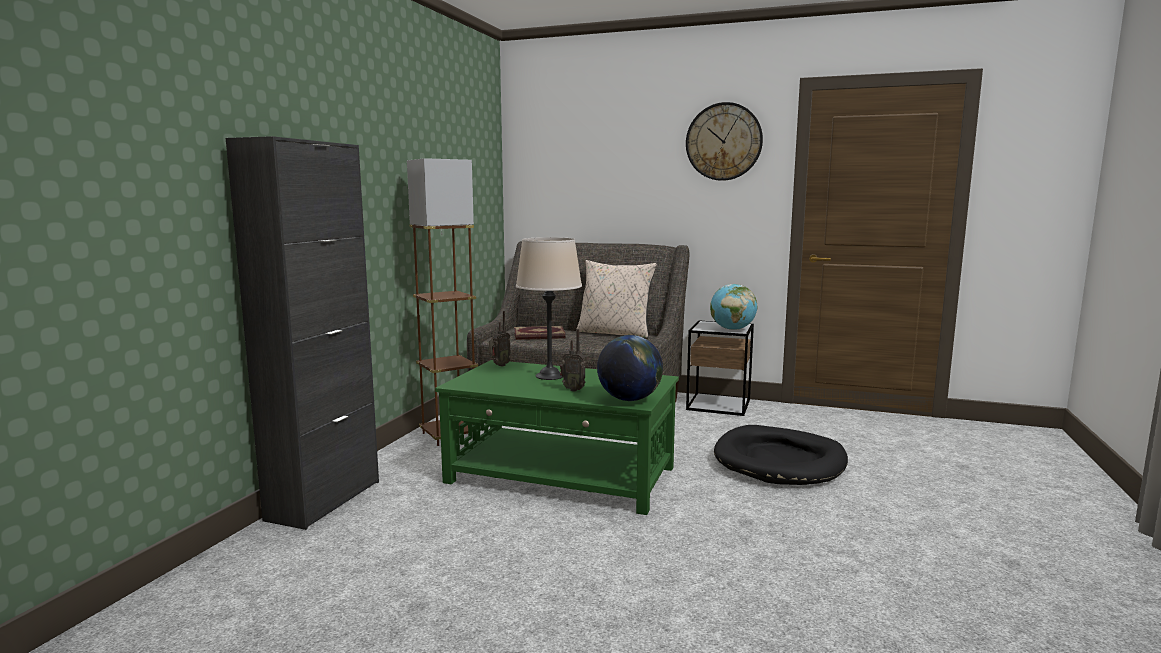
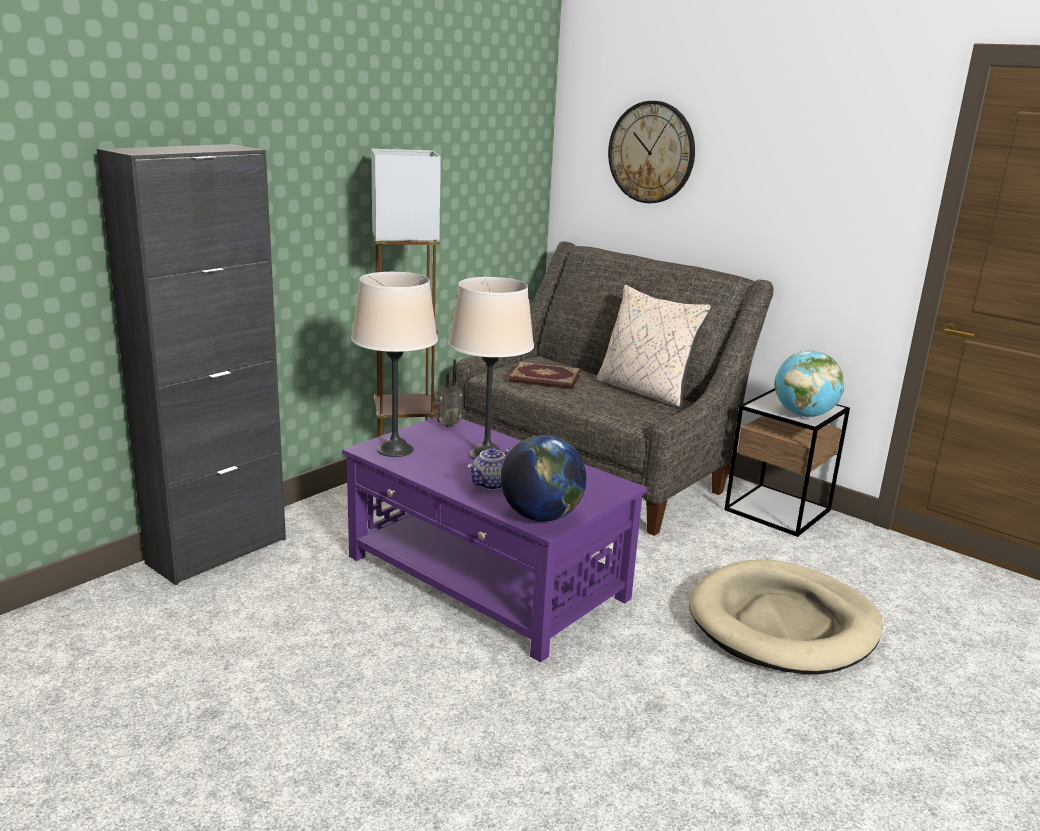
camera: 20 degrees right, 10 degrees up
green coffee table [435,360,679,515] -> purple coffee table [342,417,648,662]
radio [560,329,586,391] -> teapot [468,447,512,490]
wall clock [686,102,763,181] -> wall clock moved to [608,101,695,203]
black dog bed [714,425,848,485] -> beige dog bed [689,559,883,674]
none -> beige table lamp [351,272,438,457]

